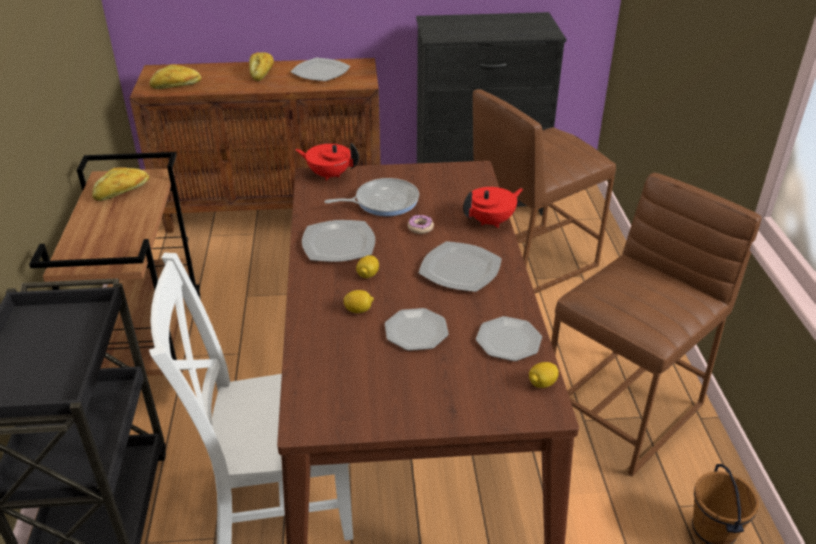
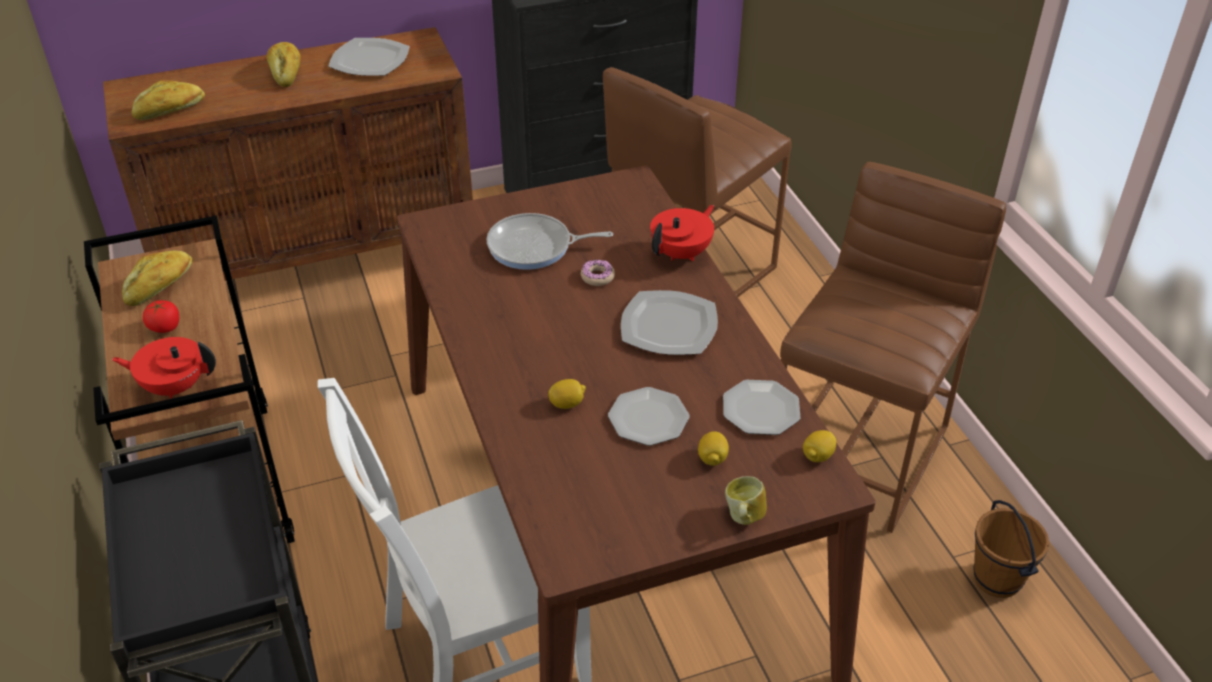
camera: 15 degrees left, 5 degrees up
red teapot [295,143,359,181] -> red teapot moved to [112,337,216,398]
plate [302,220,375,262] -> none
frying pan [324,178,419,216] -> frying pan turned 150 degrees counterclockwise [487,213,613,270]
lemon [356,255,379,278] -> lemon moved to [698,431,729,466]
none -> tomato [143,300,179,333]
none -> mug [725,476,767,525]

